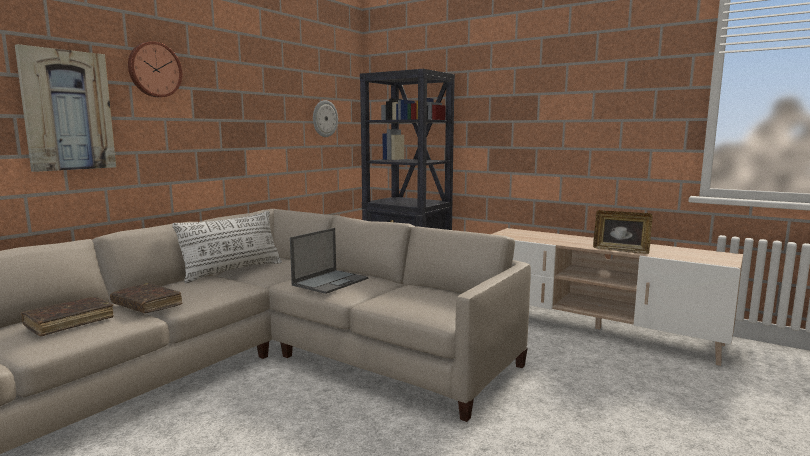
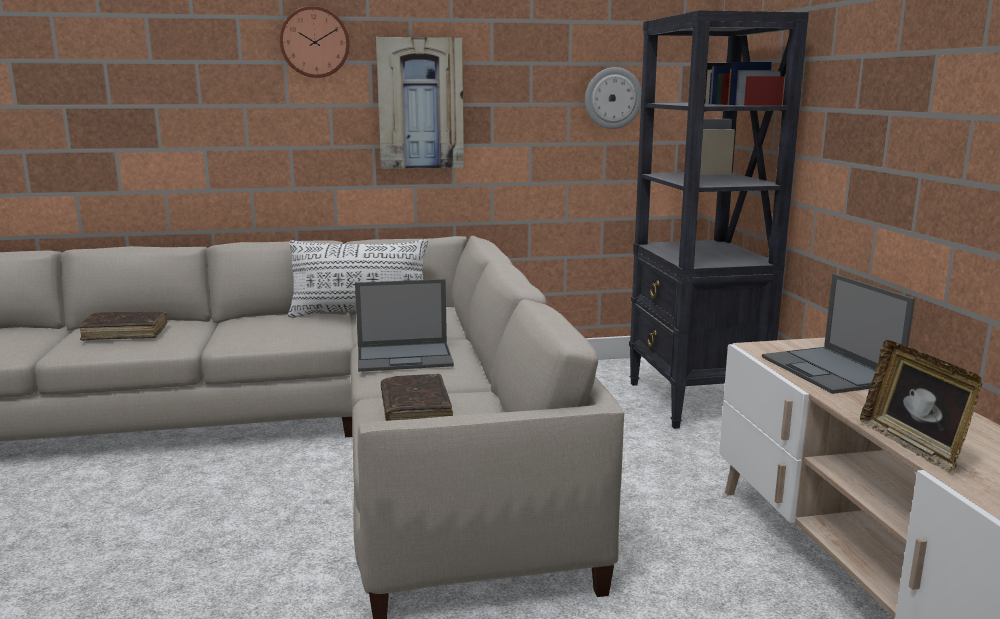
camera: 45 degrees right, 5 degrees up
picture [15,44,116,172] -> picture moved to [376,37,464,169]
brown book [110,283,182,313] -> brown book moved to [381,374,453,421]
none -> laptop [762,274,915,394]

